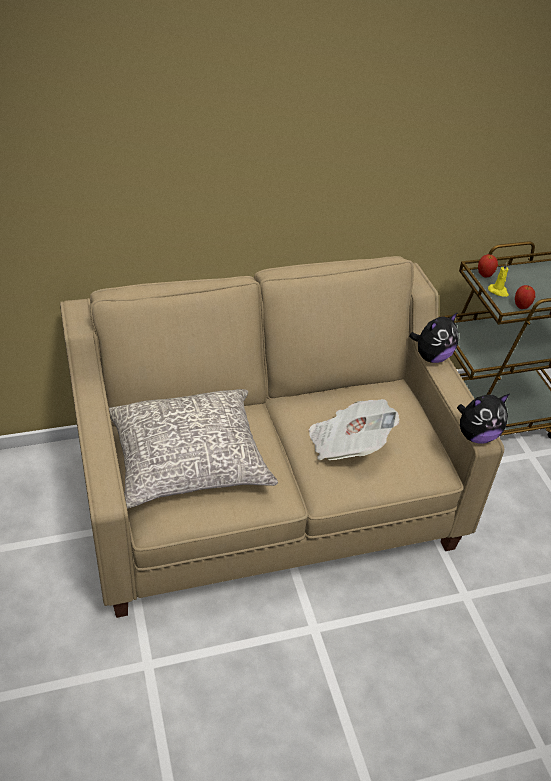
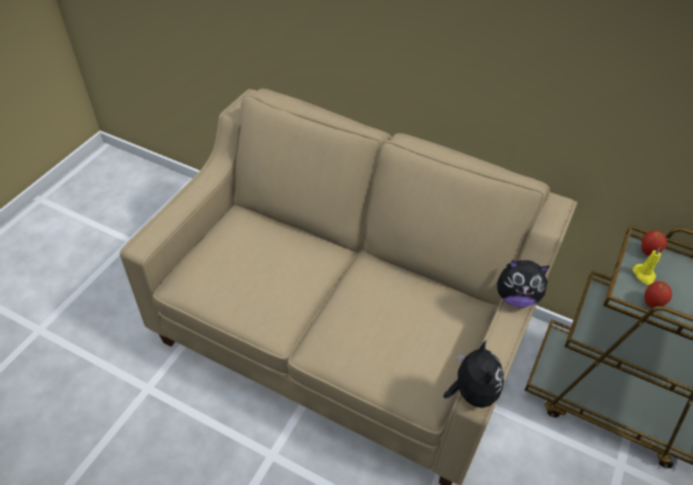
camera: 45 degrees right, 5 degrees up
grey pillow [109,389,278,509] -> none
newspaper [309,399,399,460] -> none
plush toy [457,394,509,443] -> plush toy turned 120 degrees counterclockwise [444,340,504,408]

